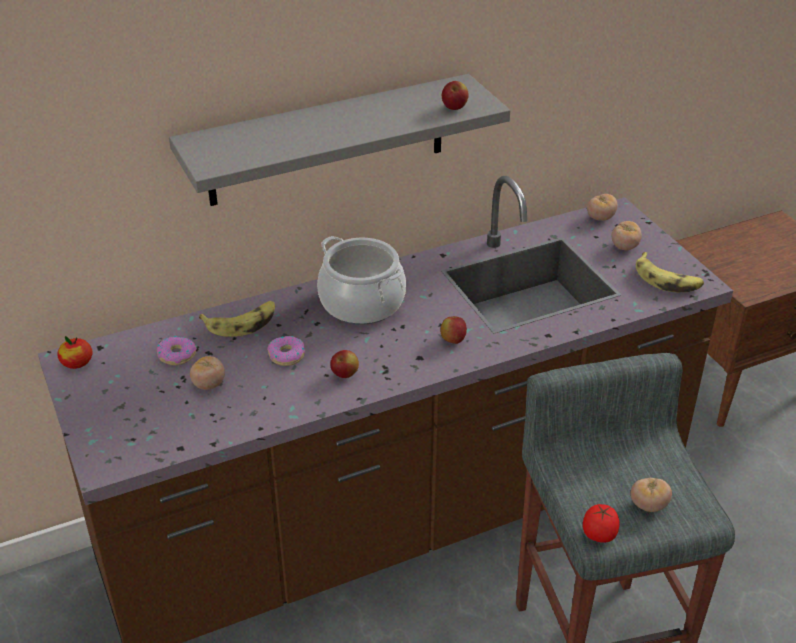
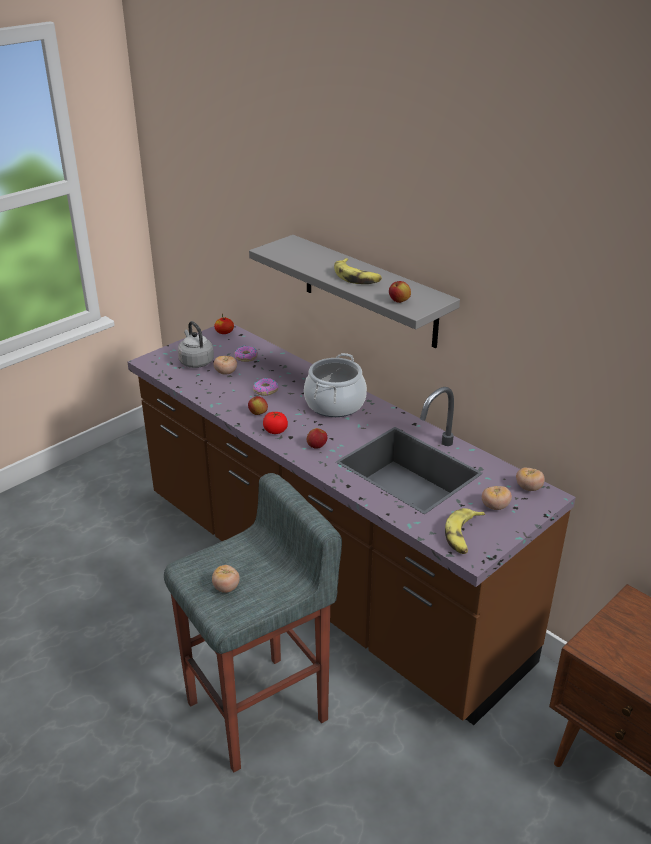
camera: 70 degrees right, 5 degrees down
banana [199,301,275,337] -> banana moved to [334,258,382,284]
tomato [583,504,620,543] -> tomato moved to [263,412,288,434]
none -> grey kettle [178,321,214,368]

